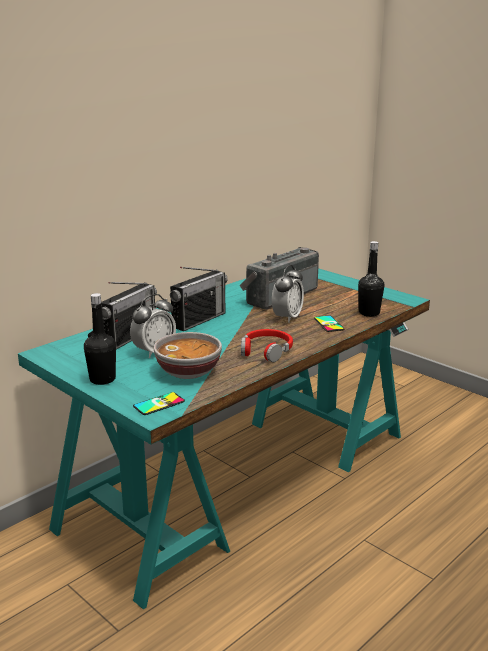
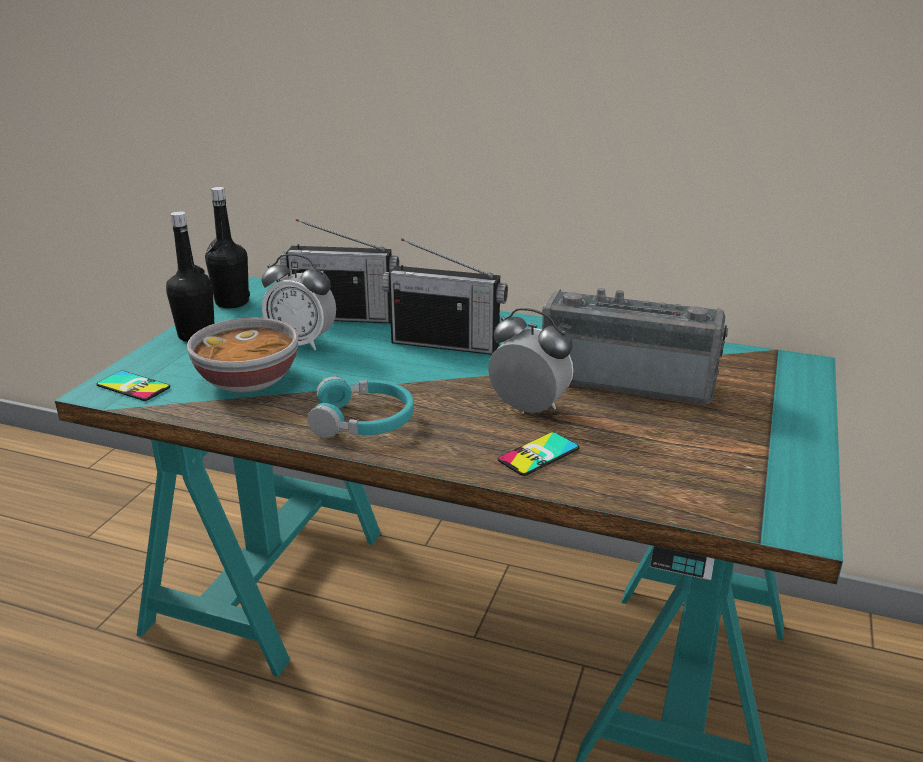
camera: 65 degrees right, 5 degrees up
red headphones [241,329,293,362] -> turquoise headphones [308,376,414,439]
alarm clock [272,265,304,323] -> alarm clock turned 150 degrees counterclockwise [488,308,573,414]
black bottle [358,241,384,317] -> black bottle moved to [205,187,250,308]

